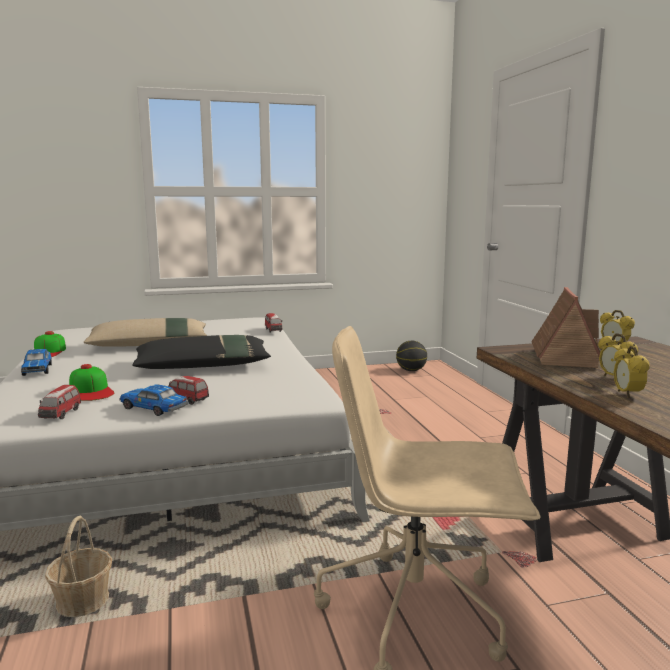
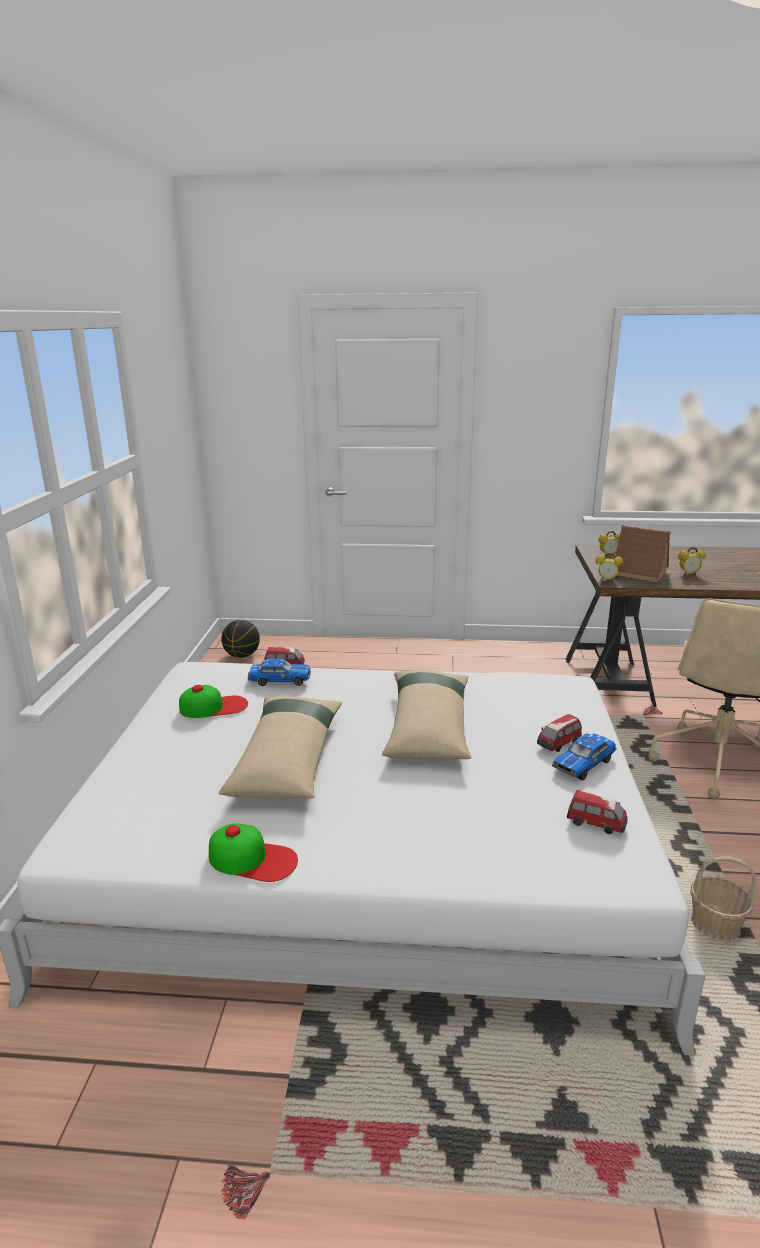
camera: 70 degrees left, 10 degrees up
toy car [21,349,52,376] -> toy car moved to [248,659,311,686]
cap [69,364,114,401] -> cap moved to [179,685,248,718]
black pillow [132,335,271,369] -> beige pillow [382,670,471,759]
alarm clock [614,346,649,398] -> alarm clock moved to [595,553,624,582]

